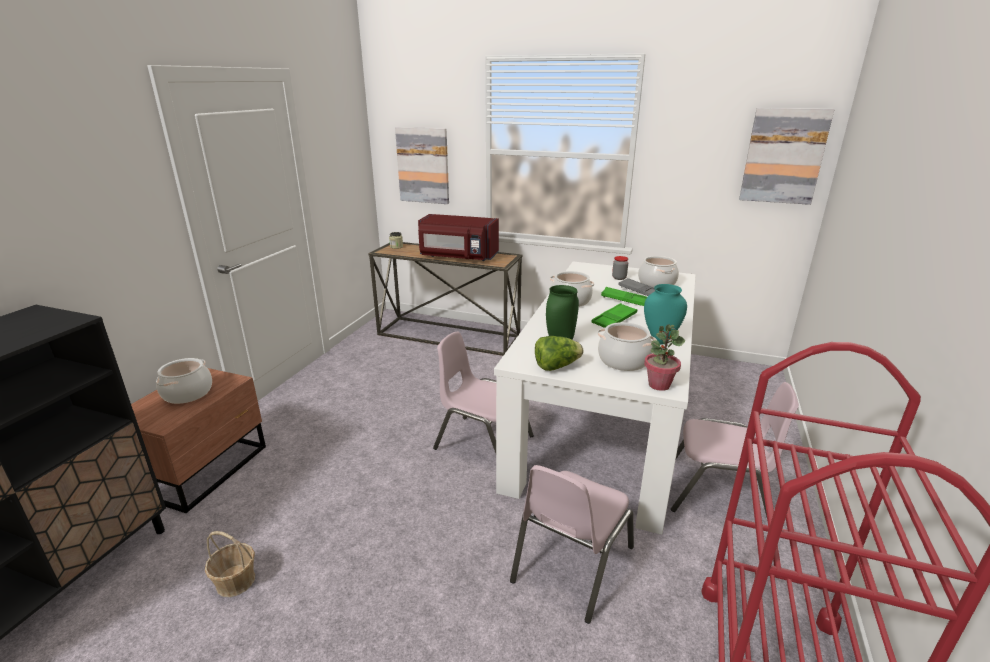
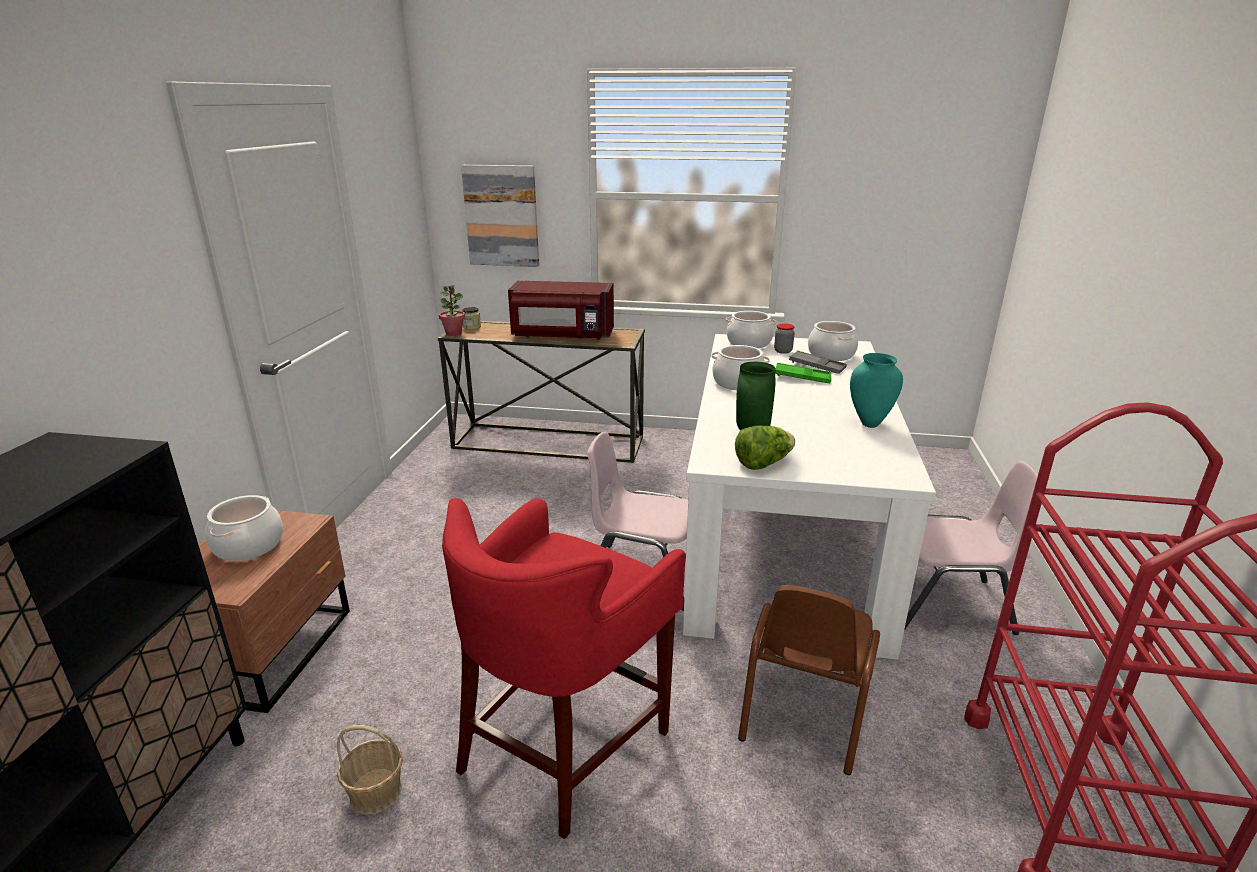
camera: 10 degrees left, 0 degrees up
pink chair [510,465,634,624] -> brown chair [738,585,880,775]
green tray [591,303,637,328] -> none
cooking pot [597,322,657,371] -> cooking pot moved to [726,311,776,348]
potted plant [644,325,685,391] -> potted plant moved to [439,285,465,336]
picture [739,108,835,205] -> none
none -> red stool [442,498,686,839]

